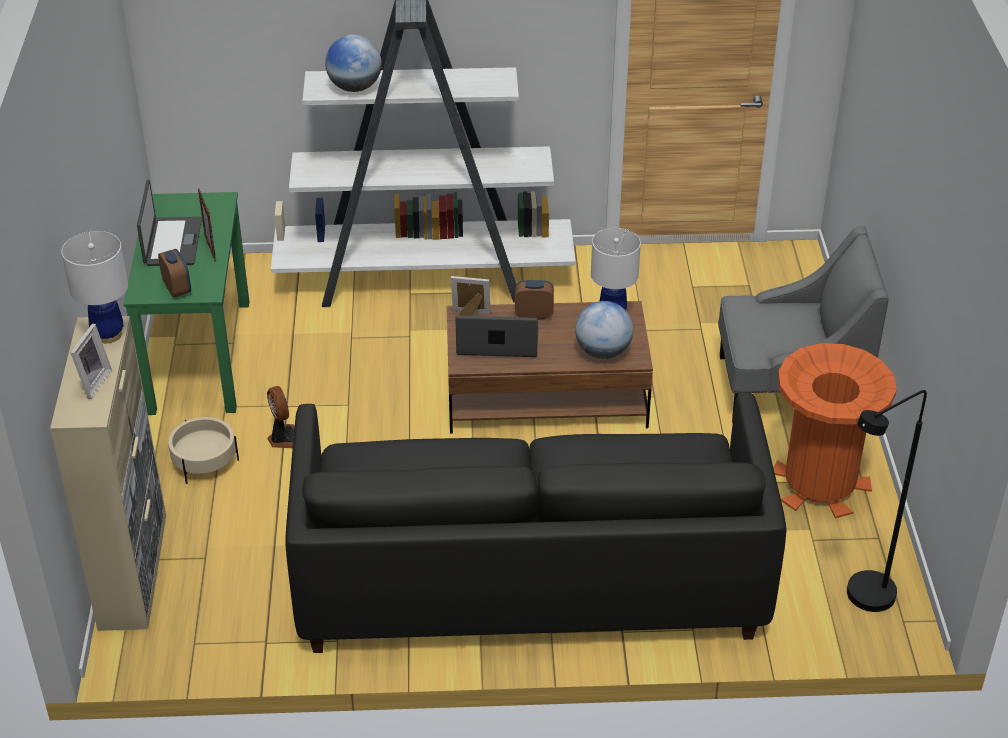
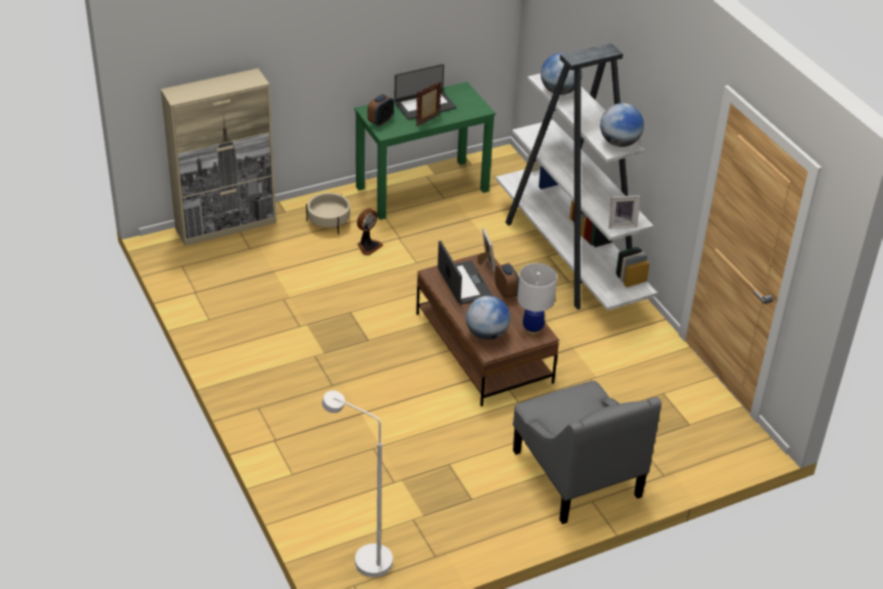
camera: 65 degrees right, 0 degrees up
white table lamp [61,231,128,343] -> none
picture frame [71,324,112,399] -> picture frame moved to [609,195,640,229]
black sofa [285,392,787,653] -> none
orange trash can [773,343,897,518] -> none
black floor lamp [847,390,927,612] -> white floor lamp [322,390,393,577]
none -> globe [600,103,644,147]

